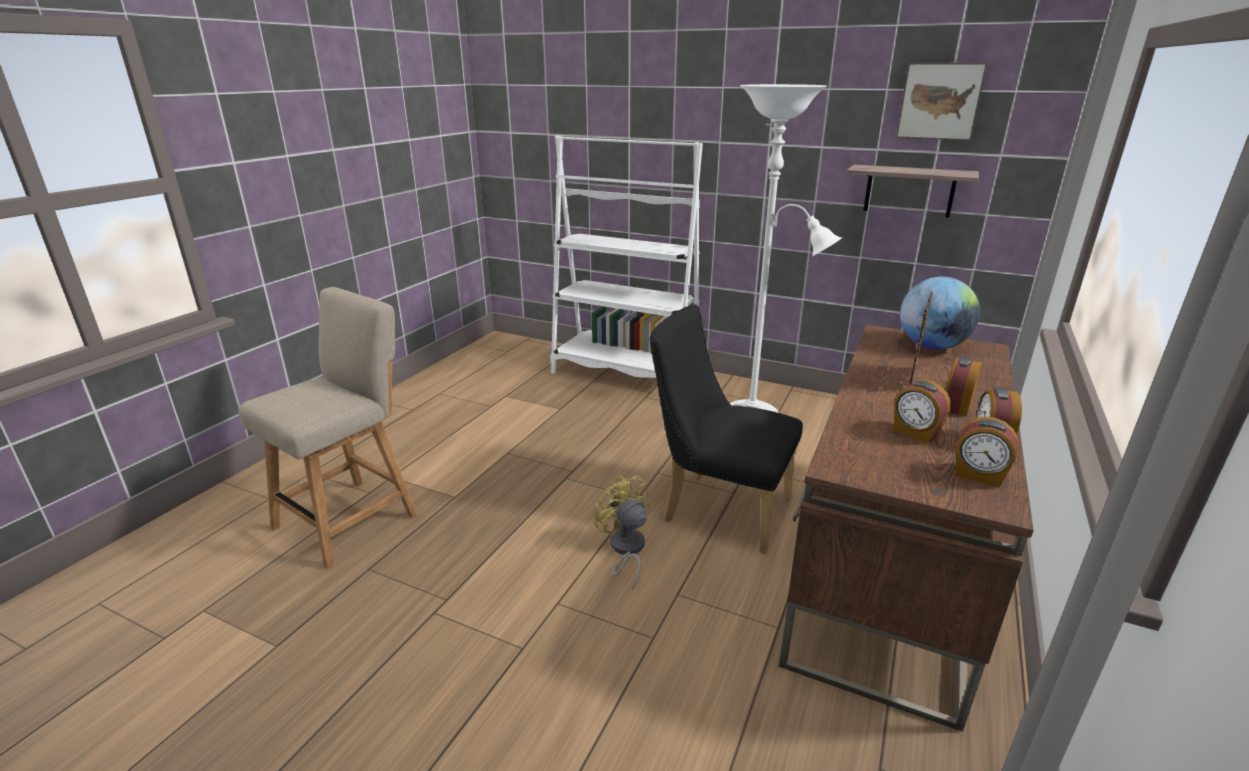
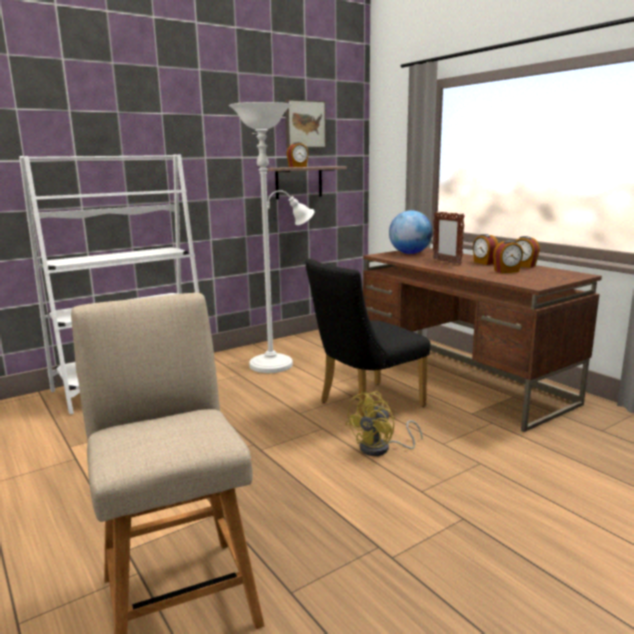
camera: 60 degrees left, 10 degrees down
yellow fan [594,475,650,590] -> yellow fan turned 45 degrees counterclockwise [345,392,423,456]
alarm clock [956,417,1018,488] -> alarm clock moved to [287,142,308,167]

